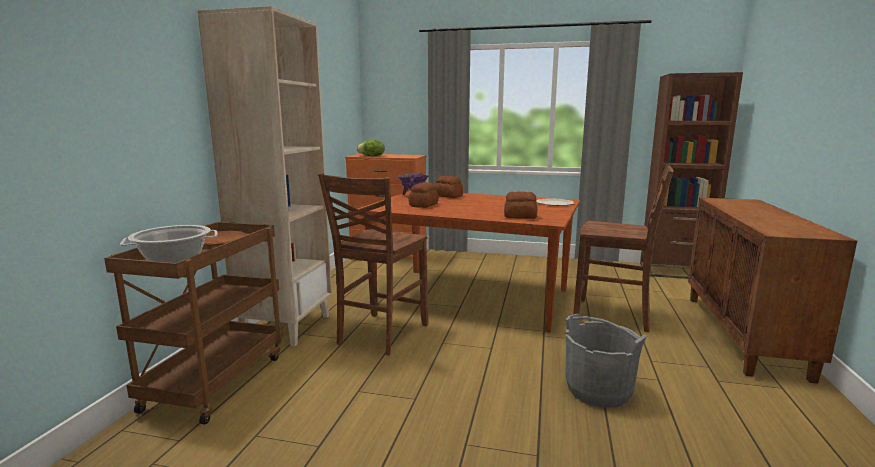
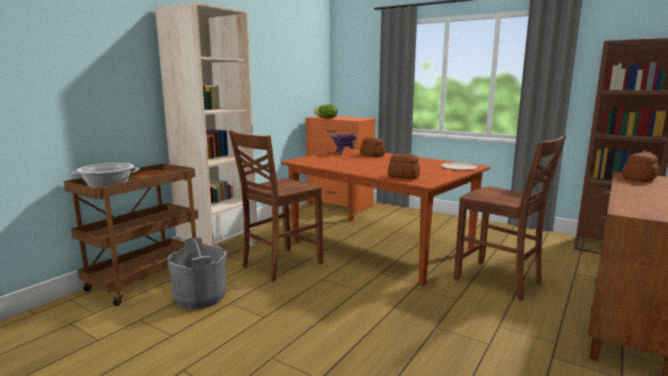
camera: 20 degrees right, 0 degrees up
bread [408,182,439,208] -> bread moved to [622,152,660,182]
grey bucket [565,314,647,408] -> grey bucket moved to [167,238,227,309]

